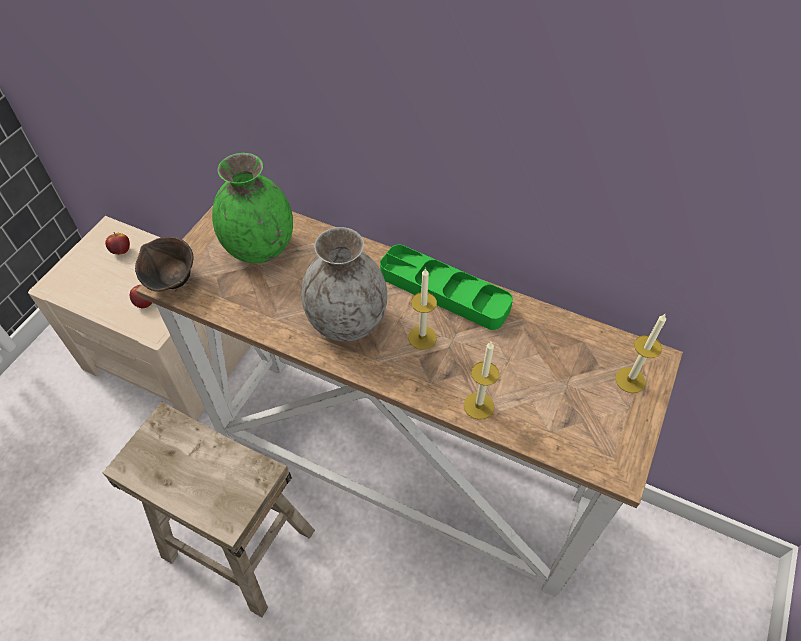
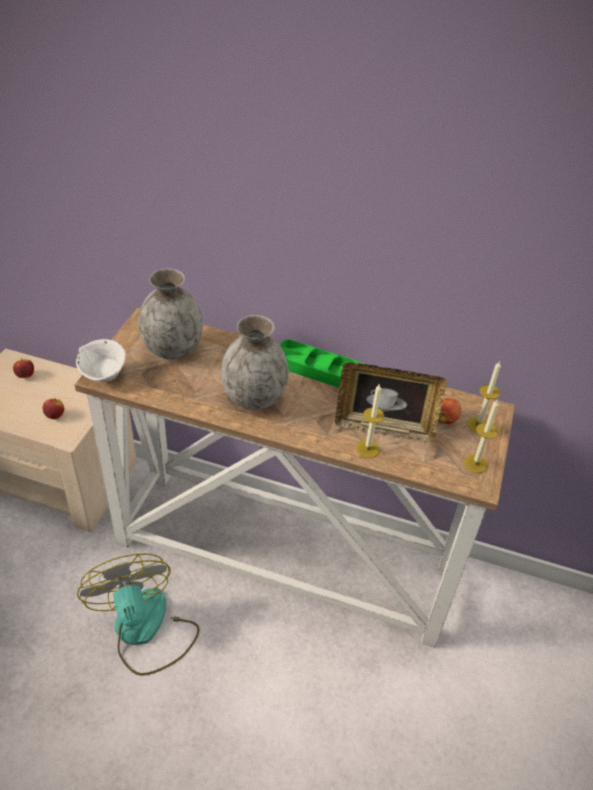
camera: 10 degrees left, 10 degrees down
beige stool [103,402,315,617] -> fan [77,553,200,676]
brown bowl [135,237,194,292] -> white bowl [76,339,126,382]
green vase [212,153,293,263] -> grey vase [138,268,203,360]
candle [408,268,437,350] -> candle moved to [464,400,499,473]
none -> picture frame [335,362,447,444]
none -> apple [439,398,461,424]

